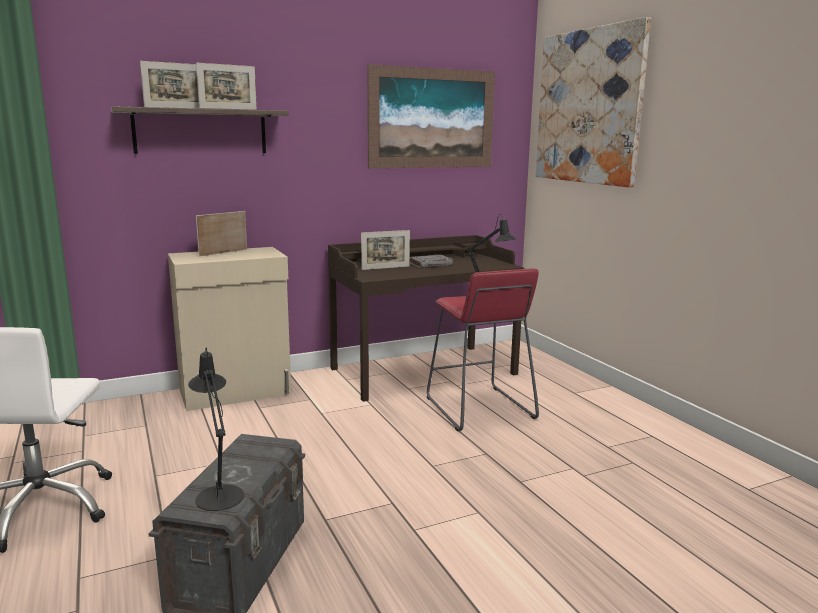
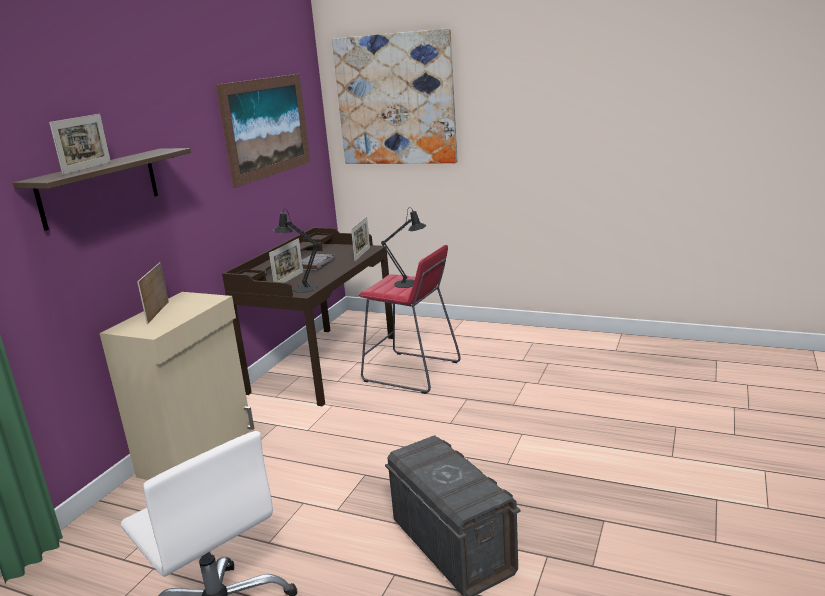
camera: 40 degrees left, 5 degrees up
black table lamp [188,347,244,511] -> black table lamp moved to [273,208,319,293]
picture frame [196,63,257,110] -> picture frame moved to [351,217,370,261]

